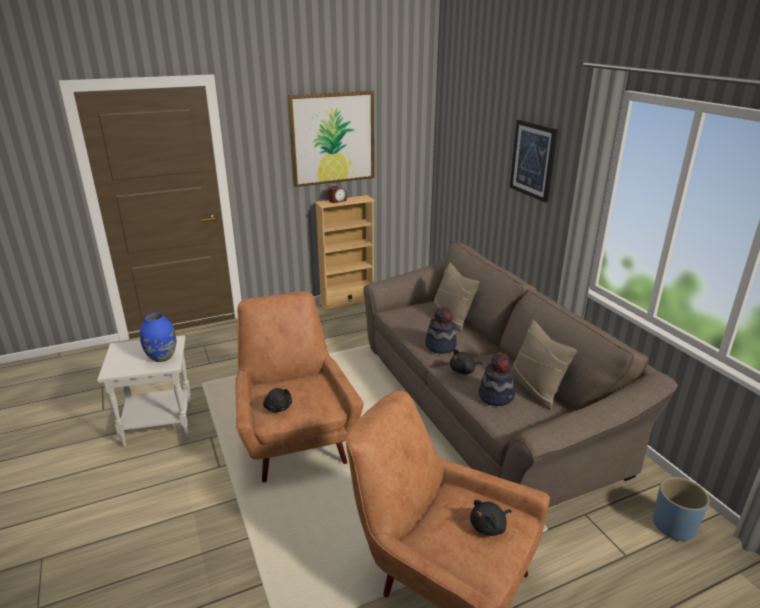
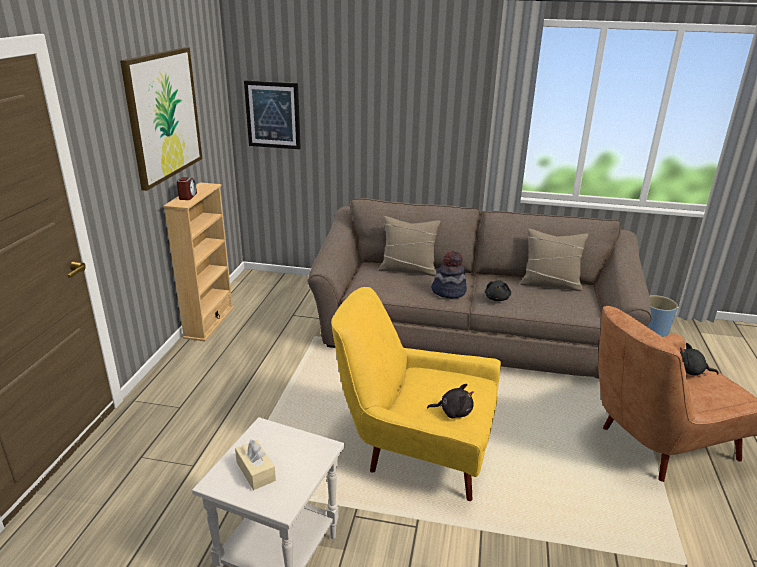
camera: 55 degrees left, 0 degrees up
blue vase [140,313,176,362] -> none
brown armchair [235,291,364,482] -> yellow armchair [331,287,501,501]
black plush toy [470,500,512,536] -> black plush toy turned 105 degrees clockwise [680,343,719,376]
hat [478,352,515,406] -> none
picture [510,120,558,203] -> picture moved to [244,80,301,149]
none -> beige tissue box [235,439,276,490]

